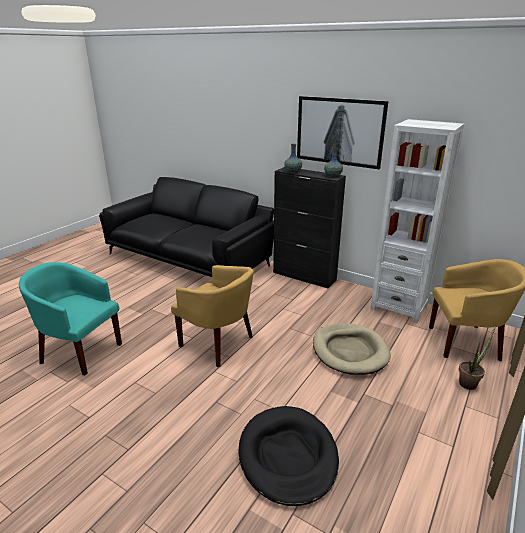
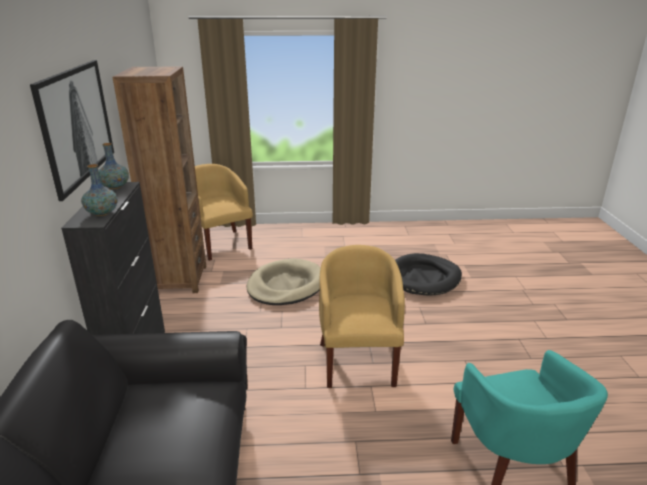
camera: 125 degrees left, 0 degrees up
white bookcase [370,119,464,323] -> brown bookcase [113,66,206,293]
potted plant [459,324,496,390] -> none

